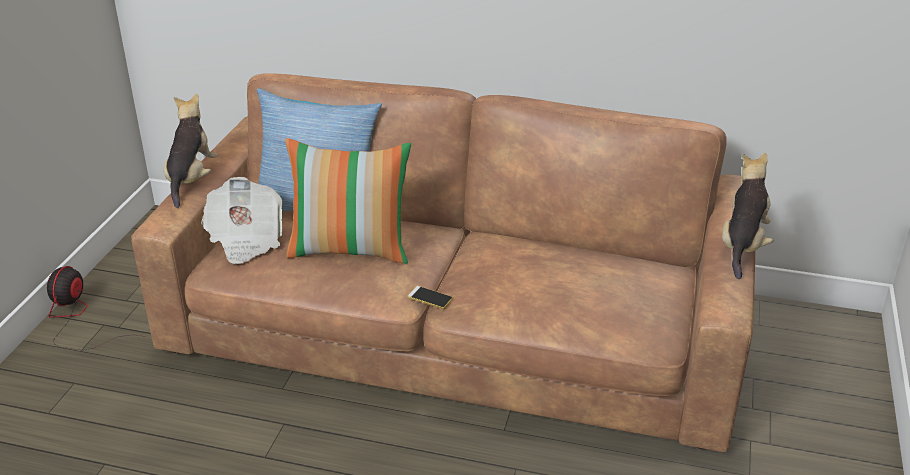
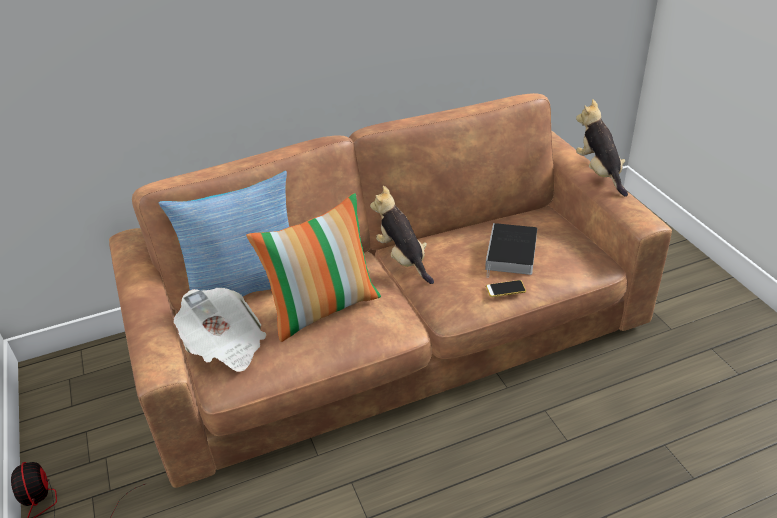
camera: 35 degrees left, 5 degrees up
plush toy [164,94,217,208] -> plush toy moved to [370,186,434,284]
phone [407,286,453,309] -> phone moved to [486,280,526,297]
none -> book [485,223,537,278]

